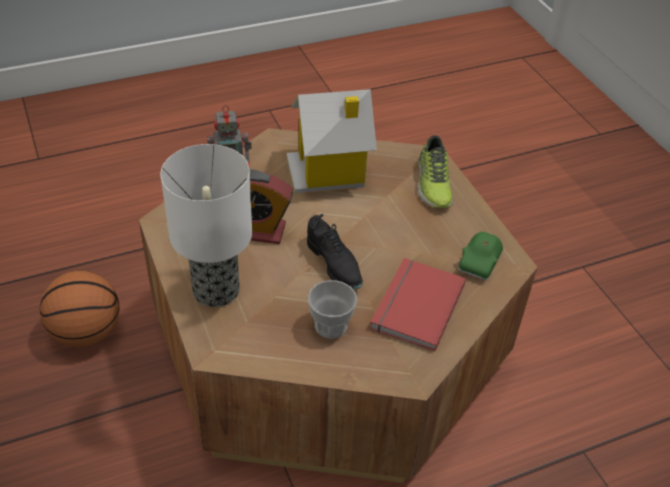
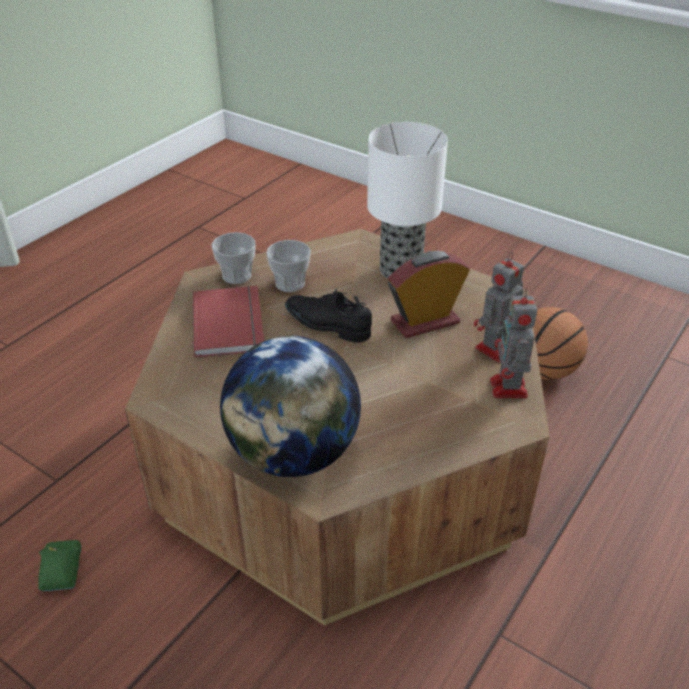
camera: 150 degrees right, 5 degrees down
toy house [286,89,377,194] -> none
shoe [418,135,453,208] -> globe [220,336,361,477]
green toy car [458,232,503,281] -> green toy car moved to [38,540,82,591]
none -> cup [212,232,256,284]
none -> toy robot [490,288,537,398]

